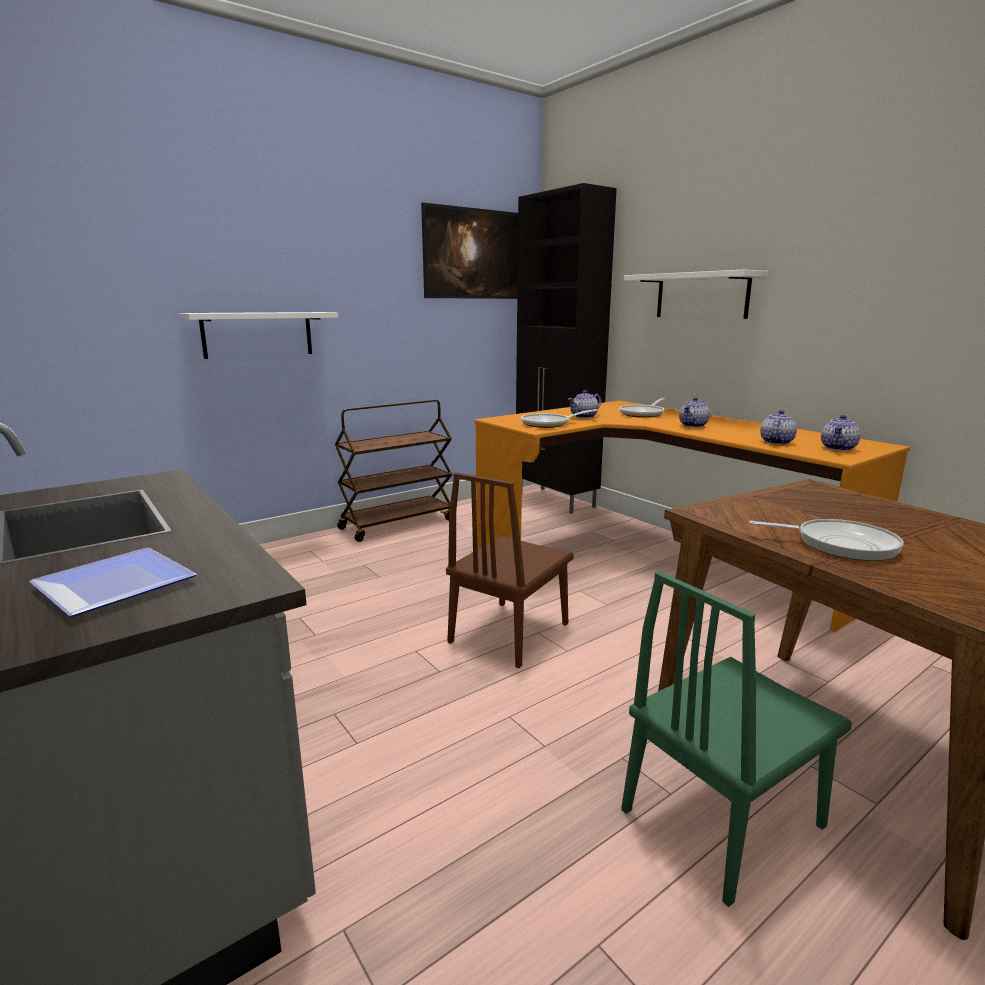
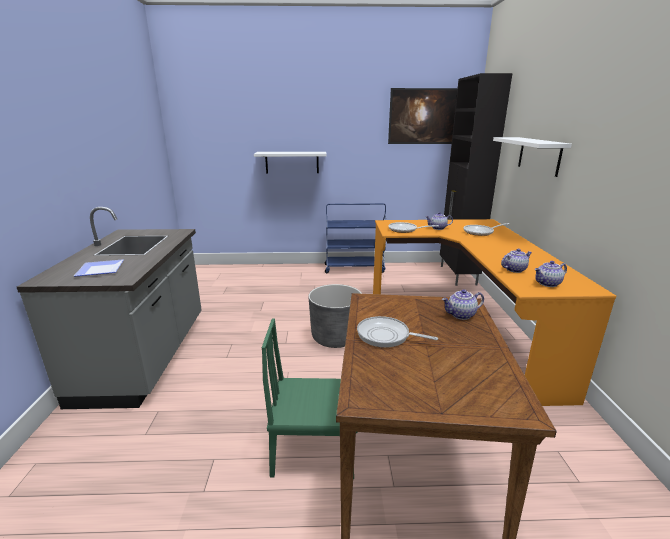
camera: 35 degrees right, 5 degrees up
brown cart [335,400,453,542] -> blue cart [325,203,386,273]
brown chair [446,472,574,668] -> grey planter [308,284,362,348]
teapot [679,397,710,428] -> teapot moved to [442,289,484,320]
frying pan [749,519,904,561] -> frying pan turned 150 degrees clockwise [357,316,438,348]

